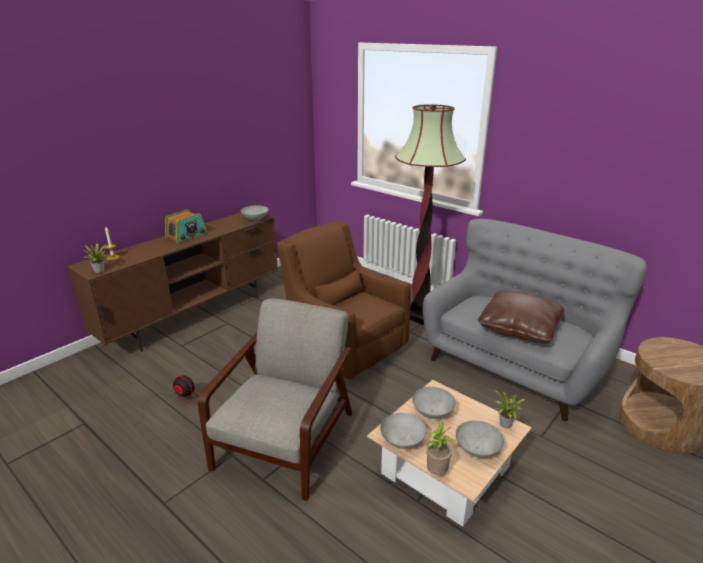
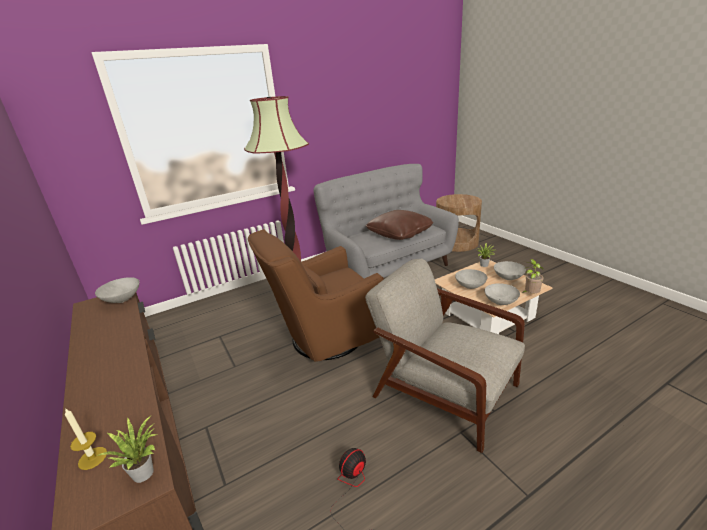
camera: 70 degrees left, 0 degrees up
radio [165,210,207,243] -> none

